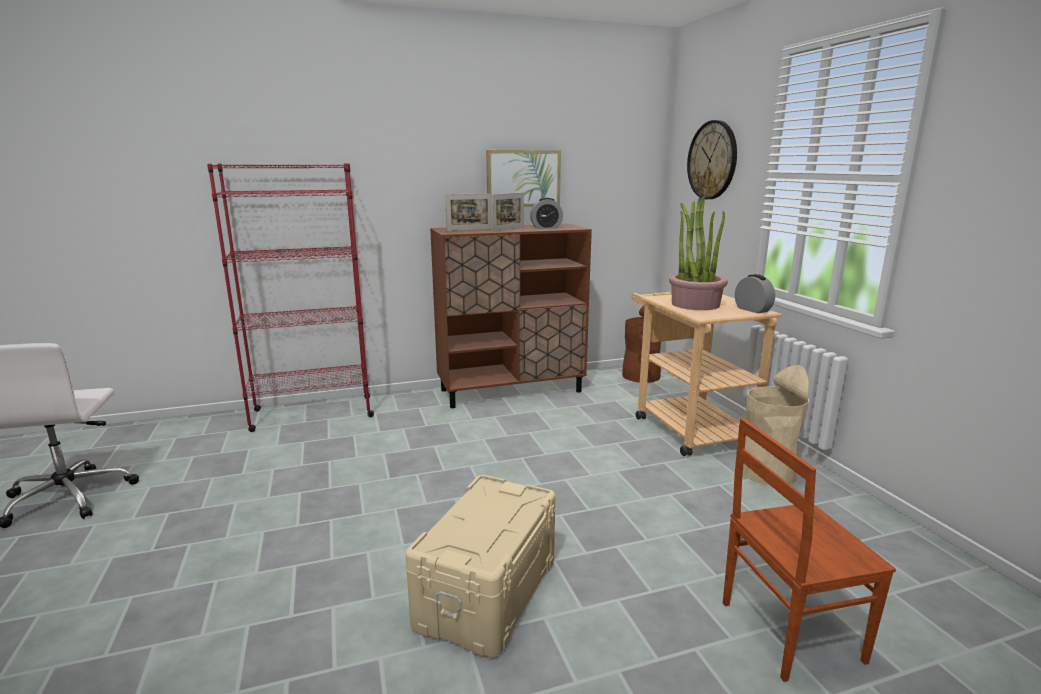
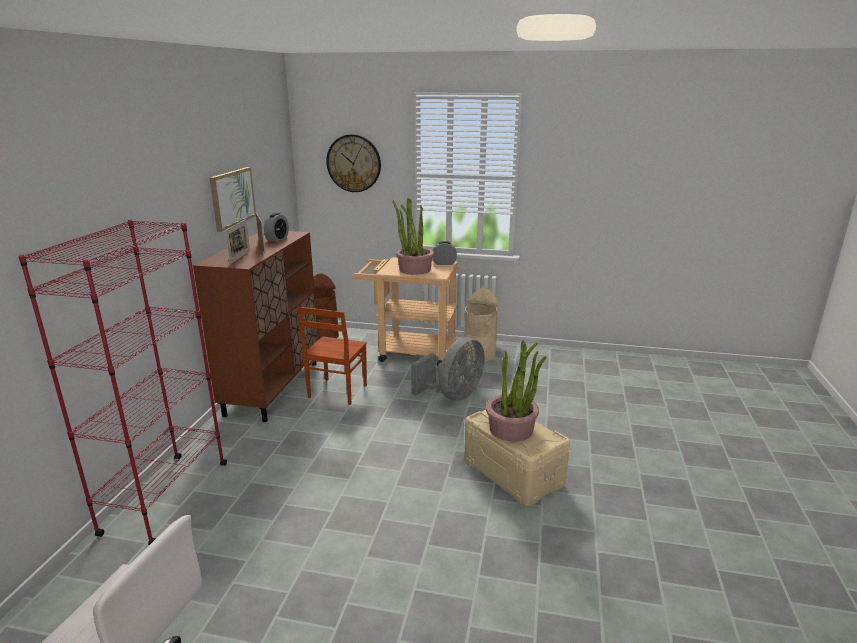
camera: 60 degrees left, 5 degrees up
brown chair [723,417,896,682] -> brown chair moved to [298,307,367,405]
none -> grey fan [411,337,485,401]
none -> potted plant [486,340,547,441]

